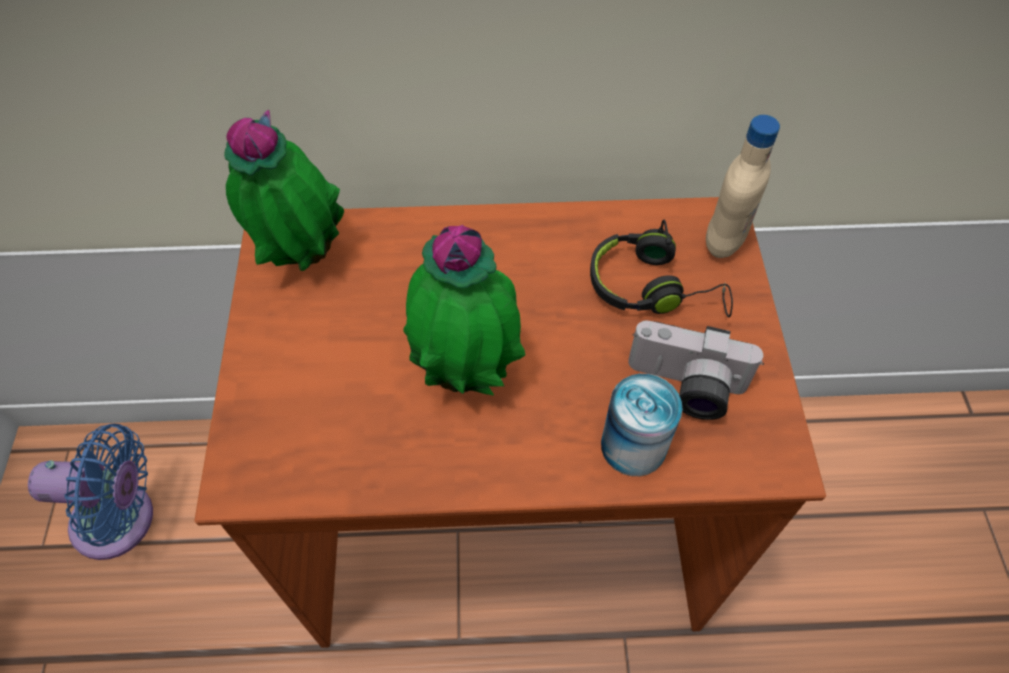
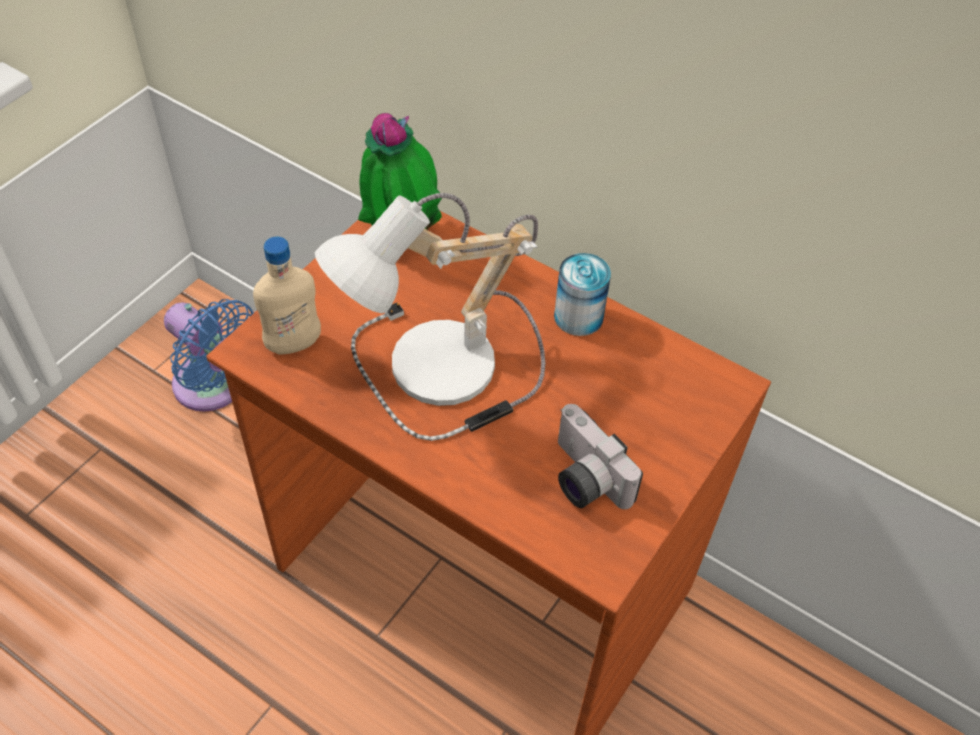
camera: 35 degrees right, 5 degrees down
potted plant [403,225,525,395] -> table lamp [315,193,545,441]
black headphones [590,220,733,317] -> none
can [601,374,683,476] -> can moved to [554,253,611,336]
beige bottle [706,115,780,258] -> beige bottle moved to [253,237,321,354]

